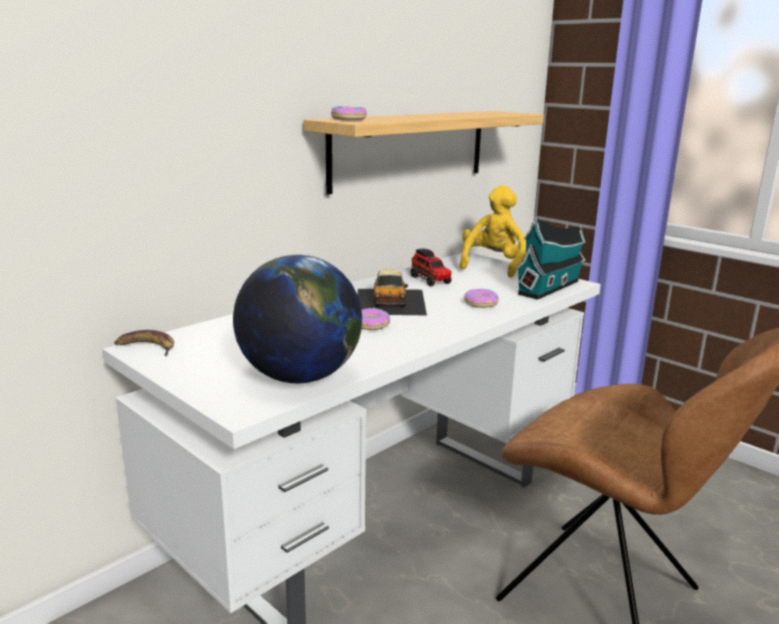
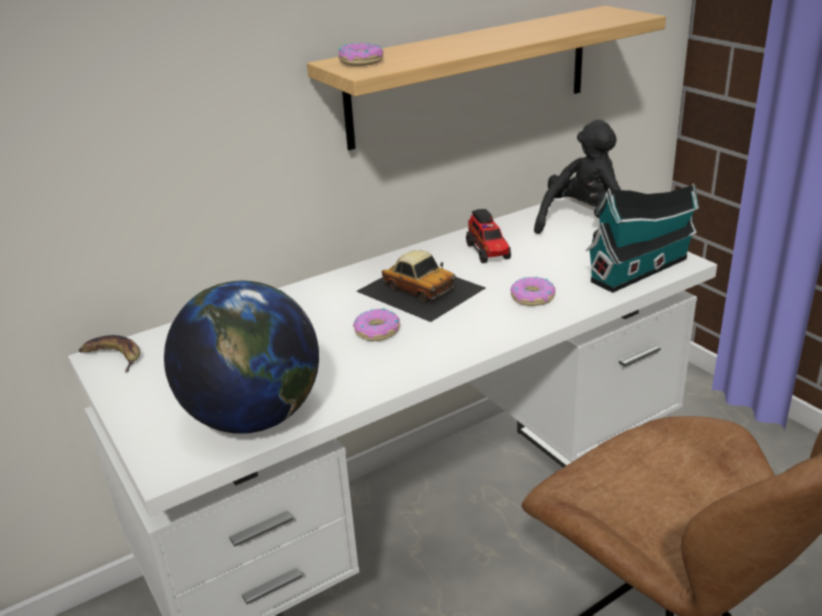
camera: 15 degrees right, 10 degrees up
toy car [357,269,427,316] -> toy car turned 60 degrees counterclockwise [356,250,486,322]
yellow plush toy [459,185,526,278] -> black plush toy [534,120,621,243]

